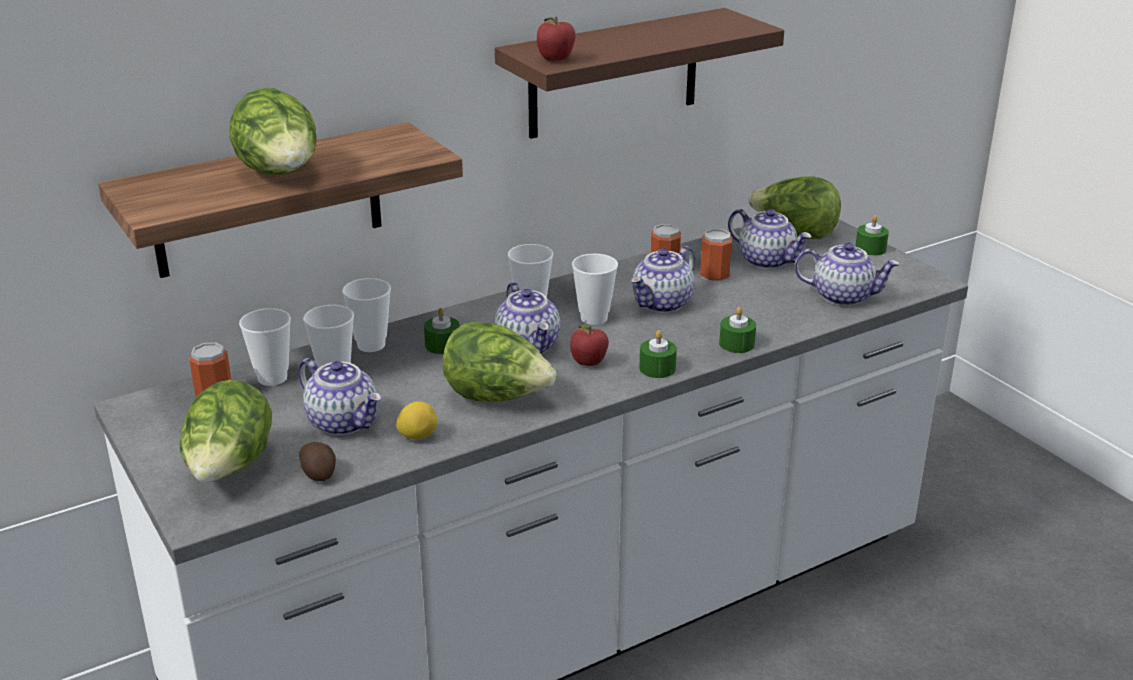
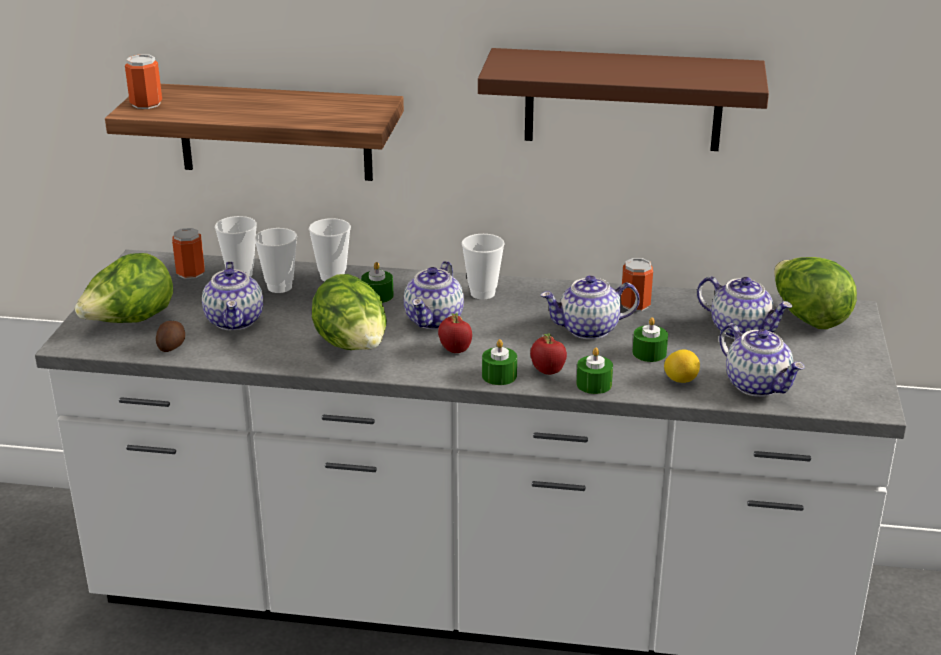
camera: 40 degrees right, 0 degrees up
lettuce [229,88,317,175] -> none
lemon [396,401,437,440] -> lemon moved to [664,350,700,383]
apple [537,16,575,61] -> apple moved to [530,333,567,375]
cup [572,254,618,325] -> none
can [700,229,732,282] -> can moved to [125,54,162,109]
teapot [728,209,812,269] -> teapot turned 45 degrees counterclockwise [697,276,793,339]
green candle [855,215,889,256] -> green candle moved to [632,317,668,362]

